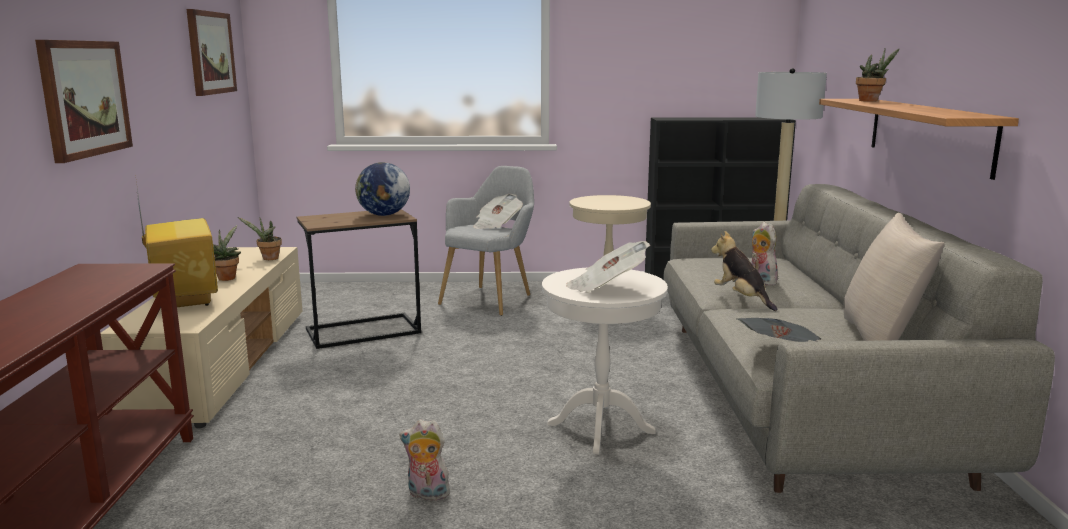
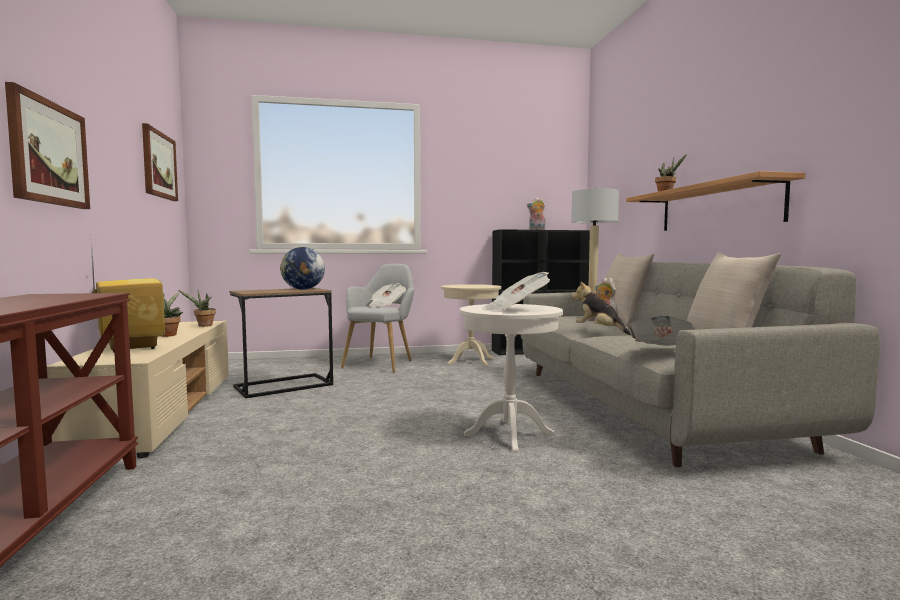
camera: 10 degrees left, 10 degrees down
plush toy [399,420,450,501] -> plush toy moved to [527,197,546,230]
none -> beige pillow [605,253,654,324]

